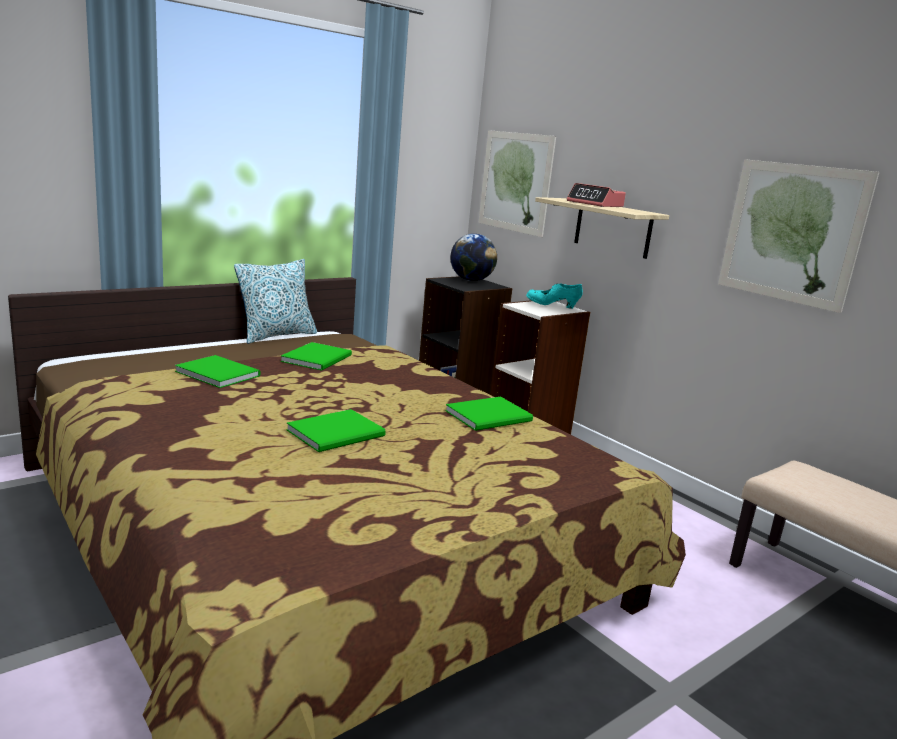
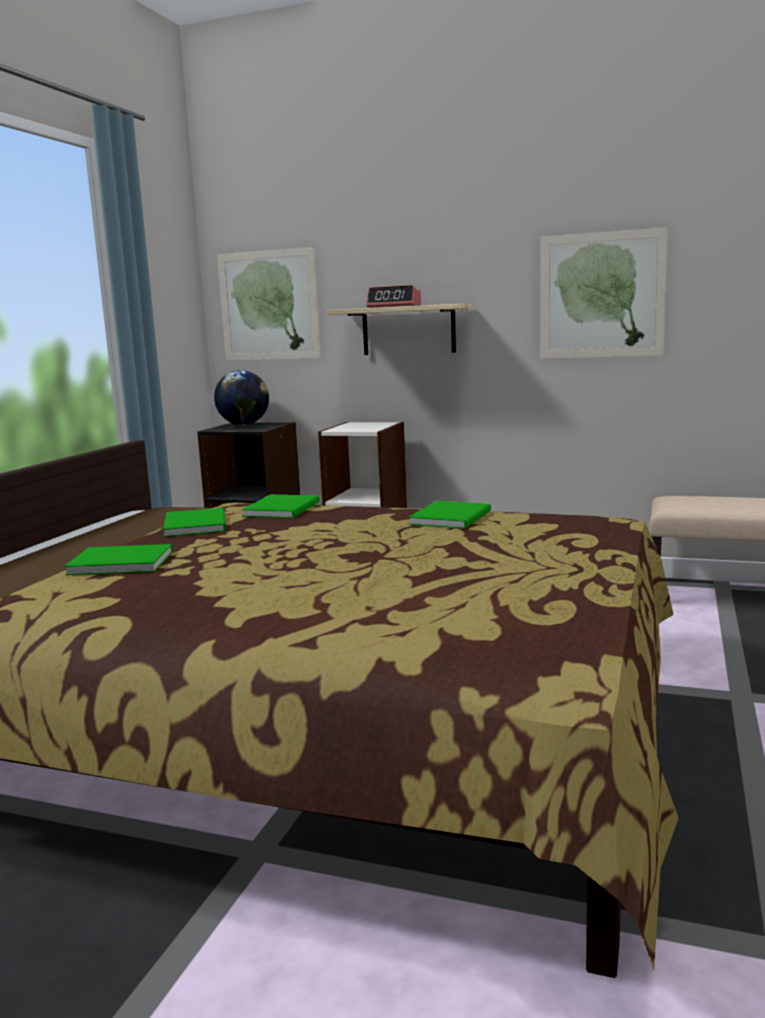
camera: 30 degrees left, 5 degrees down
pillow [234,259,317,344] -> none
green book [286,409,386,452] -> green book moved to [242,495,320,518]
turquoise shoe [526,284,583,309] -> none

